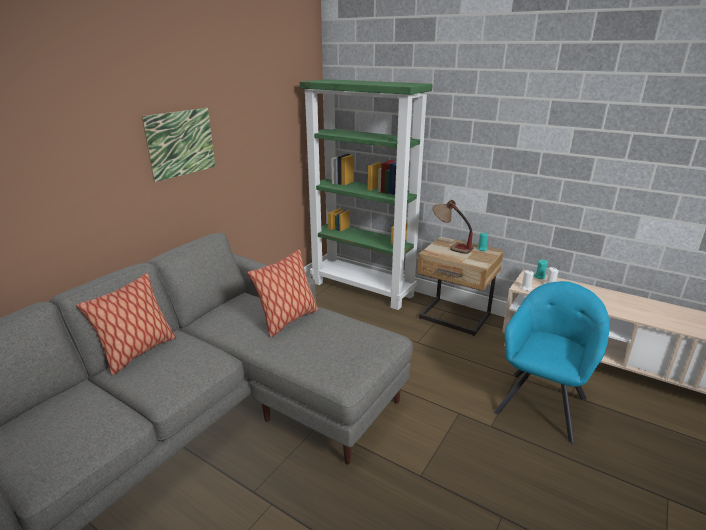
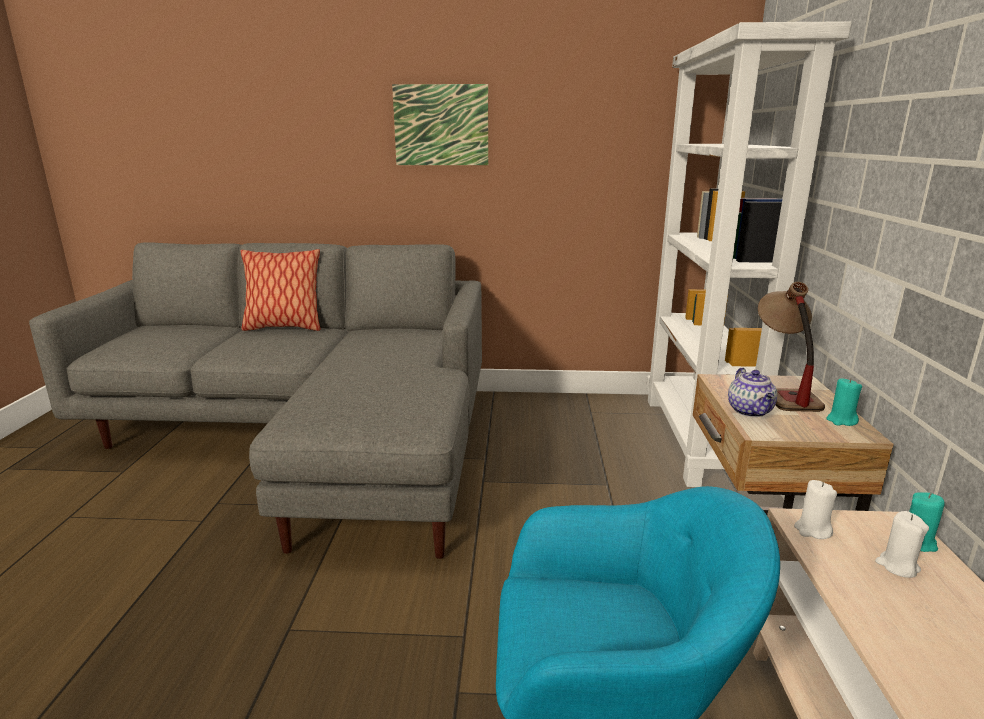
camera: 60 degrees right, 5 degrees down
pillow [247,249,319,337] -> none
green bookcase [299,79,433,310] -> white bookcase [646,21,852,487]
none -> teapot [728,368,777,417]

